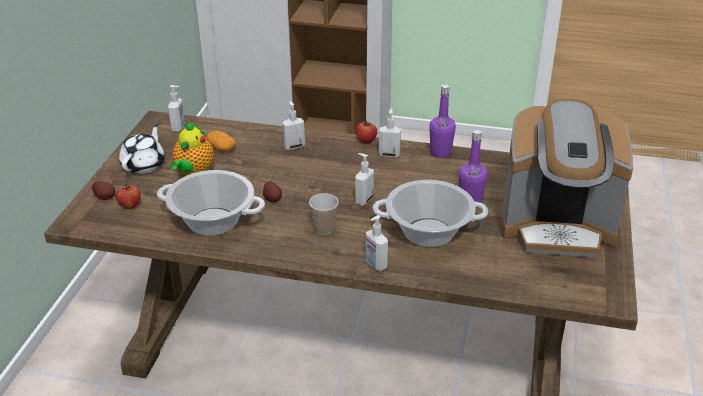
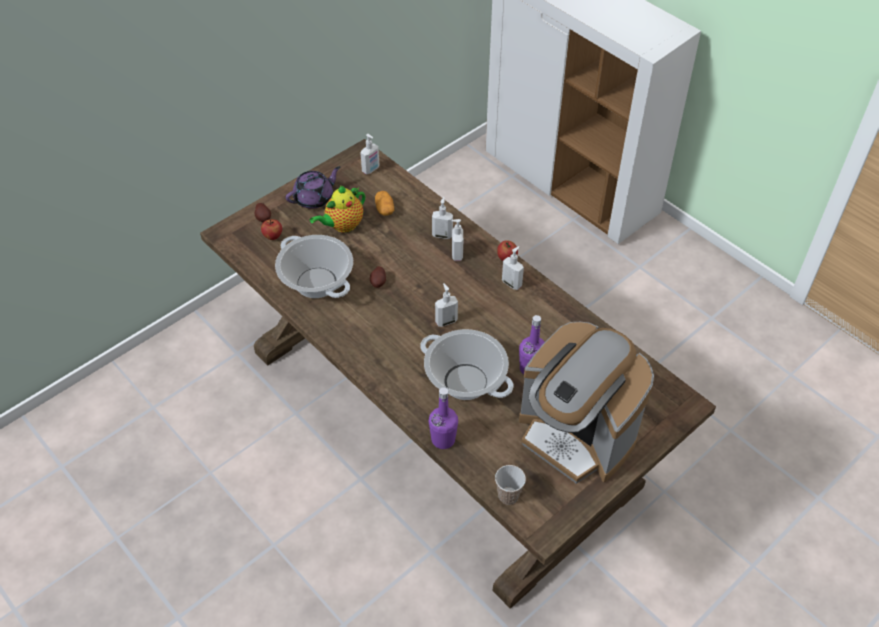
camera: 35 degrees right, 15 degrees up
white teapot [119,124,165,174] -> purple teapot [286,166,340,209]
cup [309,193,339,235] -> cup moved to [495,465,526,505]
soap dispenser [365,215,388,271] -> soap dispenser moved to [451,219,463,261]
purple bottle [429,84,456,157] -> purple bottle moved to [429,387,458,449]

